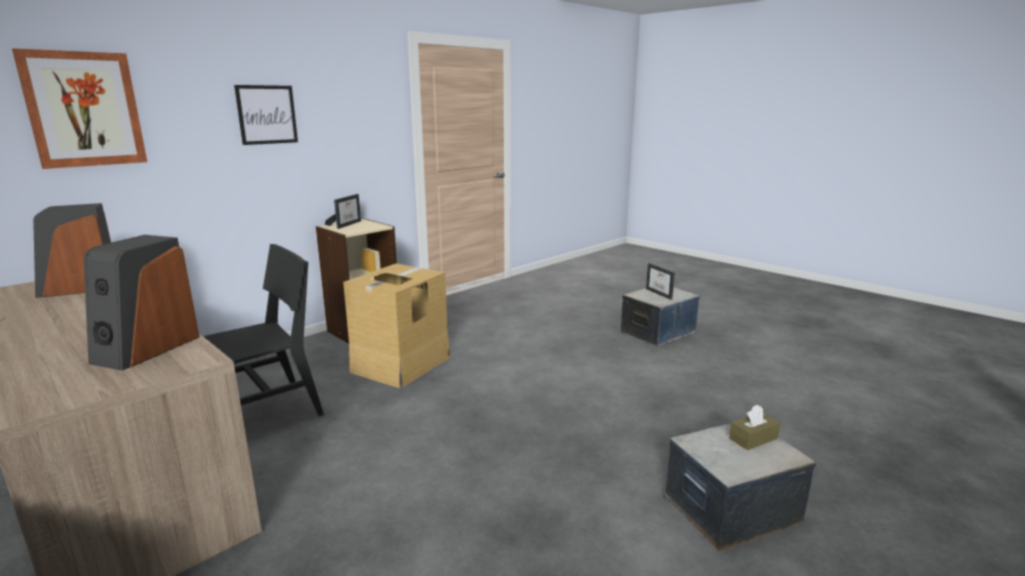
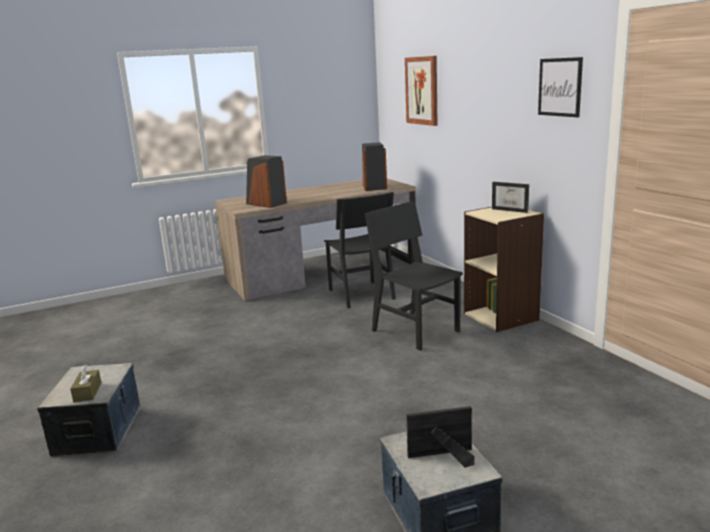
camera: 110 degrees right, 0 degrees up
picture [234,85,298,145] -> picture moved to [538,57,583,117]
cardboard box [343,264,450,388] -> black chair [365,201,463,351]

